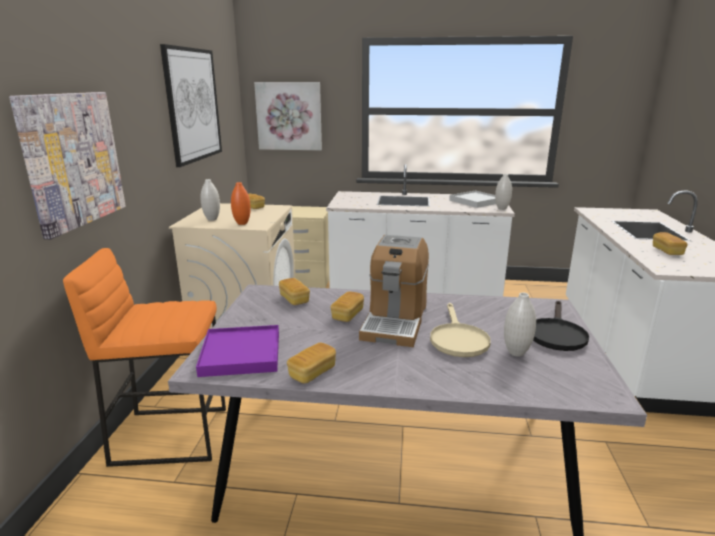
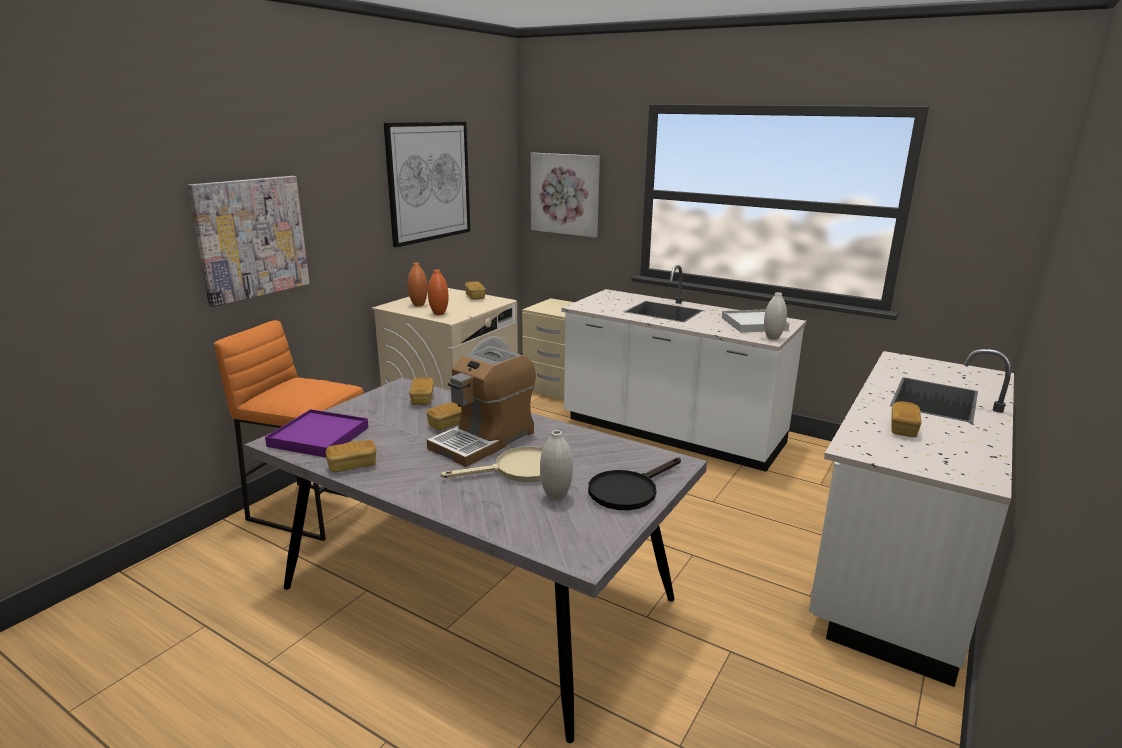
camera: 25 degrees right, 0 degrees up
white vase [200,179,220,221] -> orange vase [408,263,428,307]
beige frying pan [430,303,491,357] -> beige frying pan turned 135 degrees counterclockwise [441,446,543,482]

